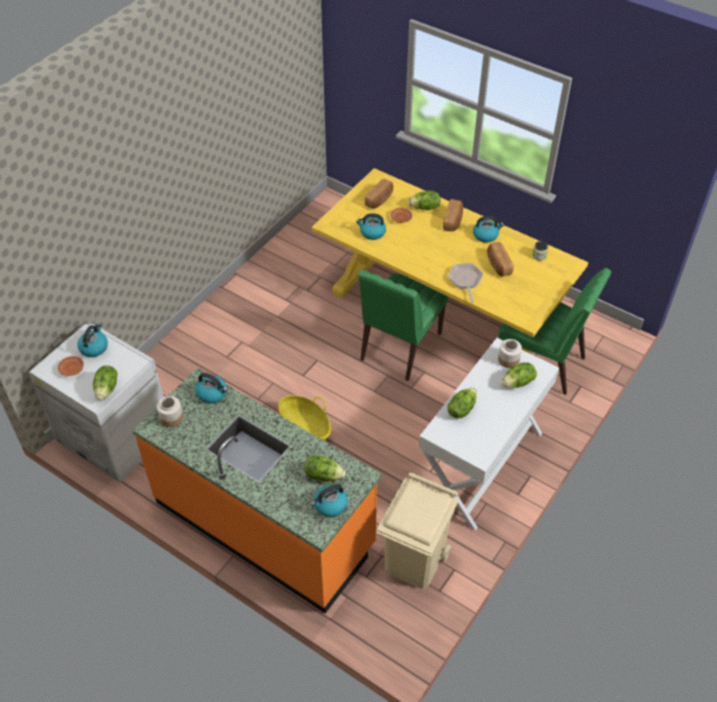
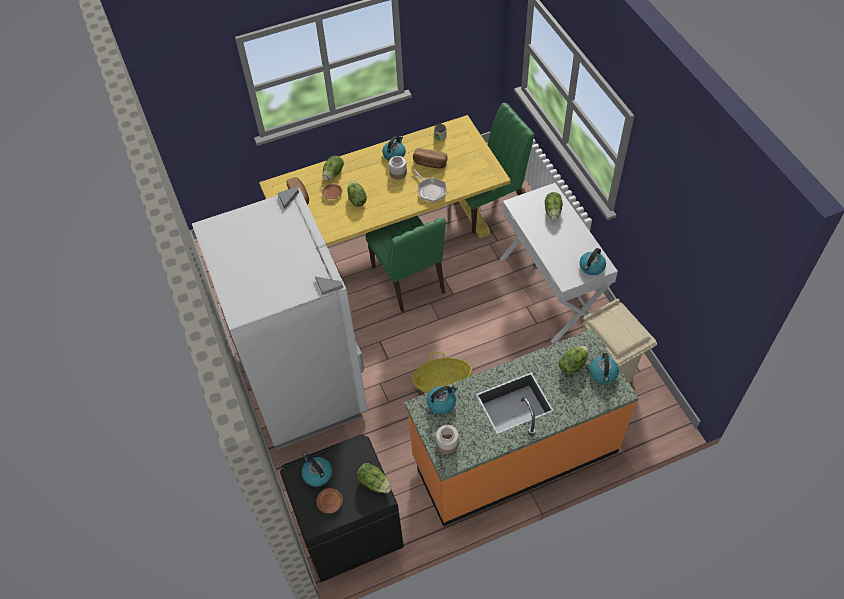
camera: 55 degrees left, 5 degrees up
white washing machine [28,324,163,483] -> black washing machine [280,434,404,582]
kettle [356,213,386,240] -> kettle moved to [580,248,606,275]
bread [443,199,463,231] -> none
lettuce [447,388,477,418] -> lettuce moved to [347,181,366,207]
frying pan [448,263,483,303] -> frying pan turned 150 degrees counterclockwise [413,169,447,202]
jar [498,339,522,368] -> jar moved to [389,156,407,180]
none -> white fridge [192,187,368,450]

